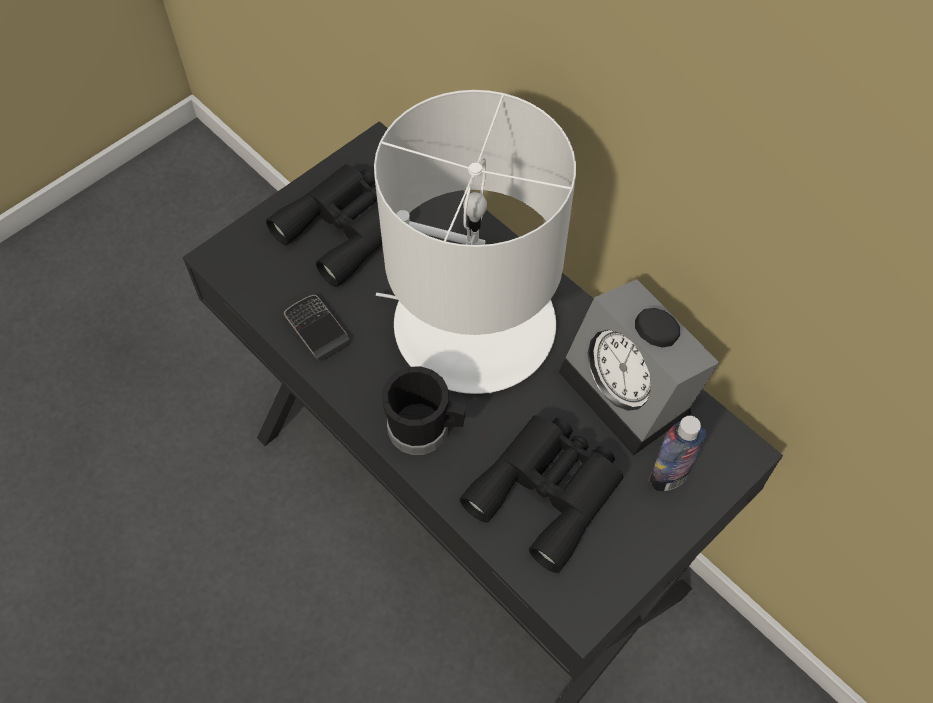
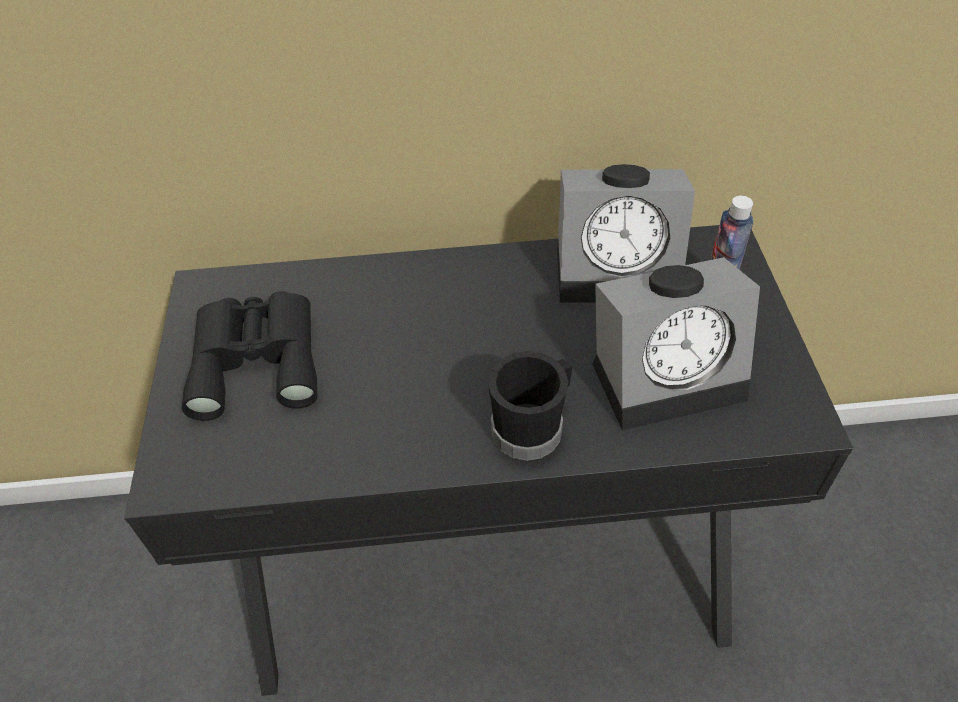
camera: 50 degrees left, 10 degrees down
phone [284,295,350,361] -> none
white table lamp [374,90,576,394] -> none
black binoculars [459,415,623,573] -> alarm clock [592,257,760,431]

